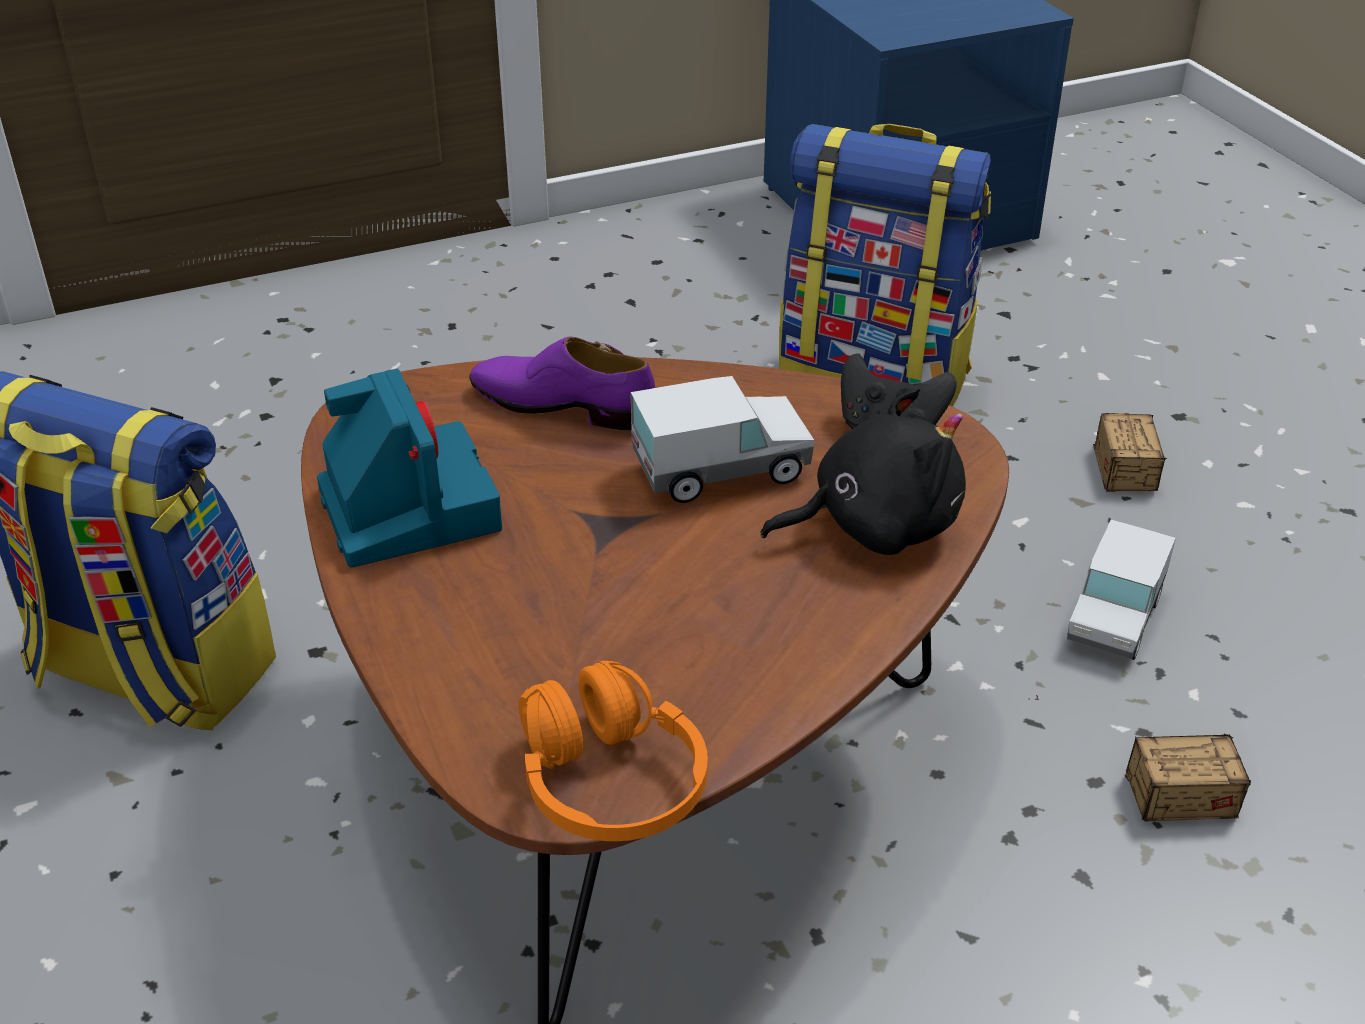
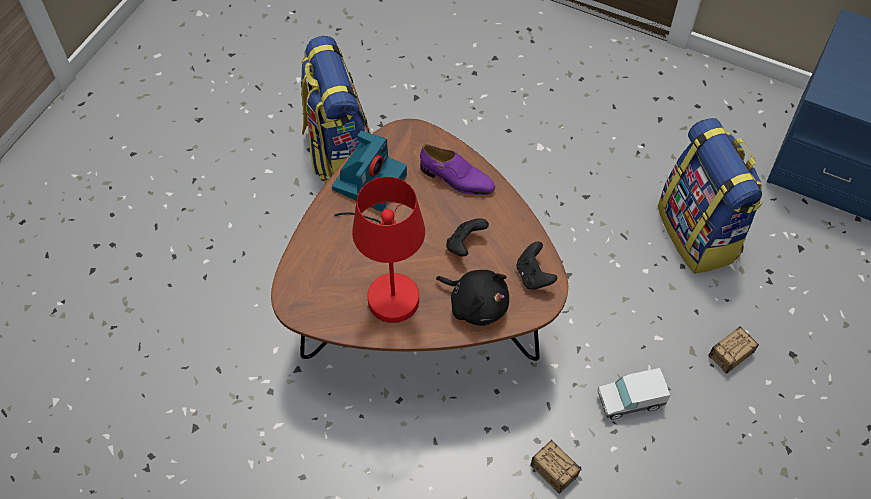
camera: 50 degrees right, 20 degrees up
purple shoe [469,337,655,430] -> purple shoe turned 135 degrees clockwise [420,144,495,195]
orange headphones [518,661,708,841] -> none
toy truck [631,376,814,503] -> black game controller [446,218,489,257]
none -> red table lamp [334,177,425,323]

